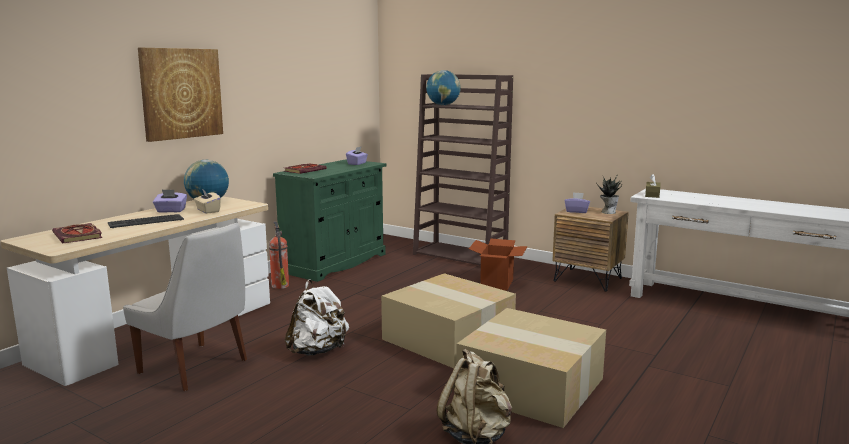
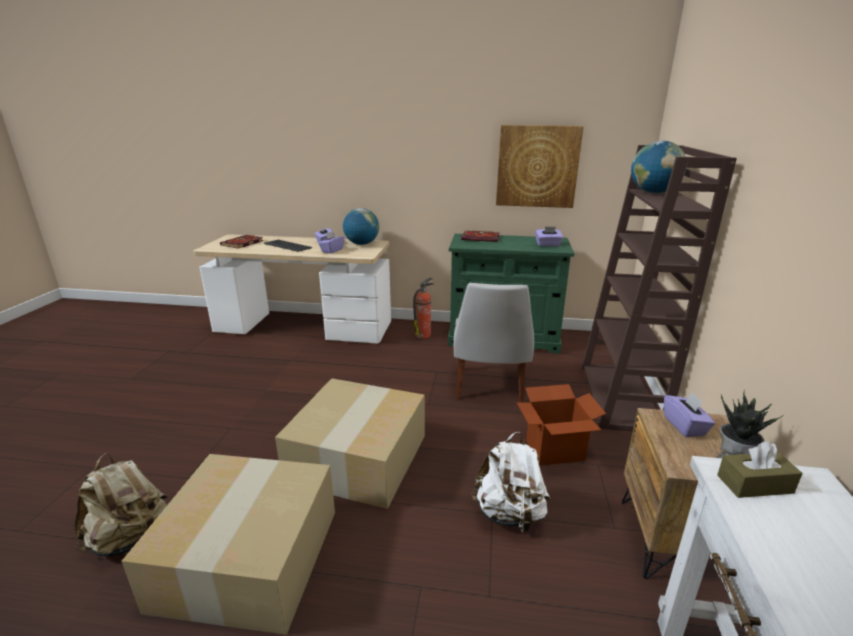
camera: 65 degrees right, 10 degrees up
white chair [123,223,247,391] -> white chair moved to [454,283,534,403]
picture [138,48,223,142] -> picture moved to [496,125,584,208]
beige tissue box [194,189,221,214] -> purple tissue box [319,231,344,253]
white backpack [285,279,349,355] -> white backpack moved to [471,432,550,534]

